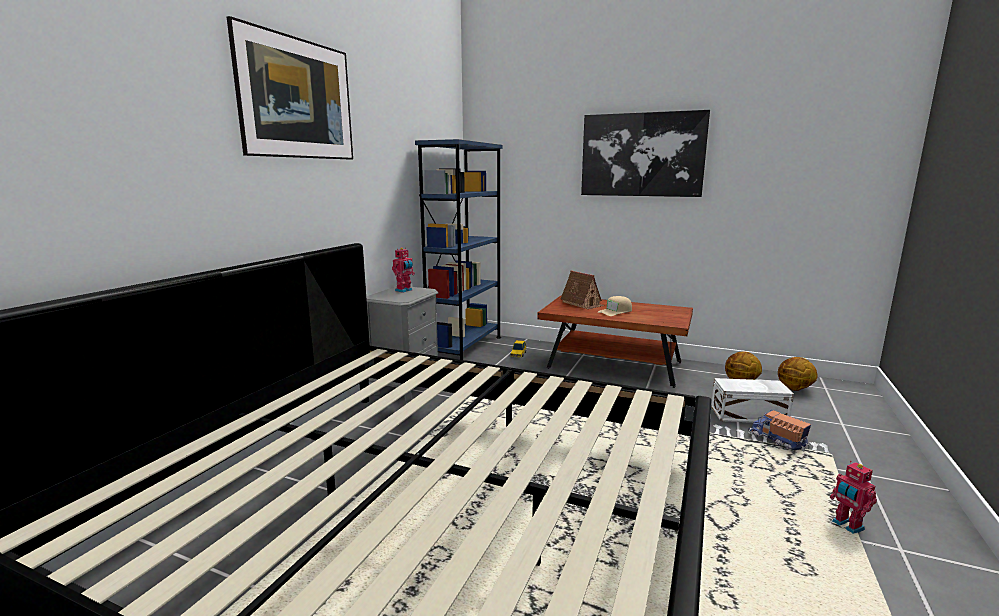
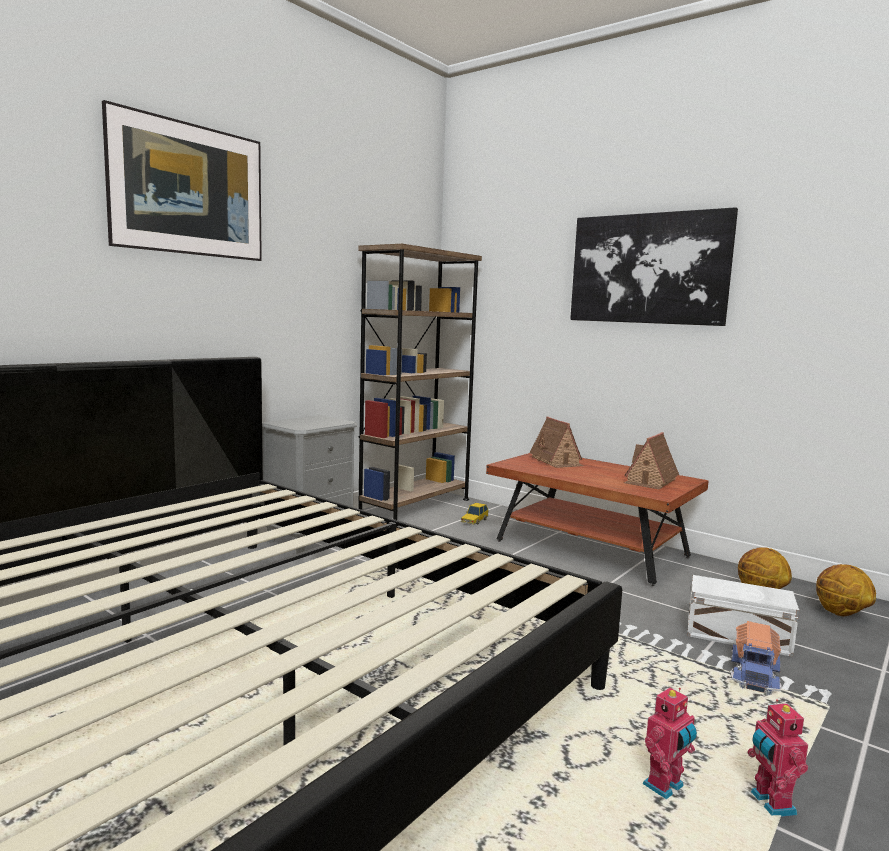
camera: 15 degrees right, 5 degrees down
toy robot [392,247,415,293] -> toy robot moved to [643,688,697,799]
blue bookcase [415,139,503,360] -> brown bookcase [358,244,482,520]
beige cap [598,296,632,316] -> none
toy truck [748,410,811,451] -> toy truck turned 135 degrees counterclockwise [731,621,782,695]
none -> toy house [624,432,679,490]

